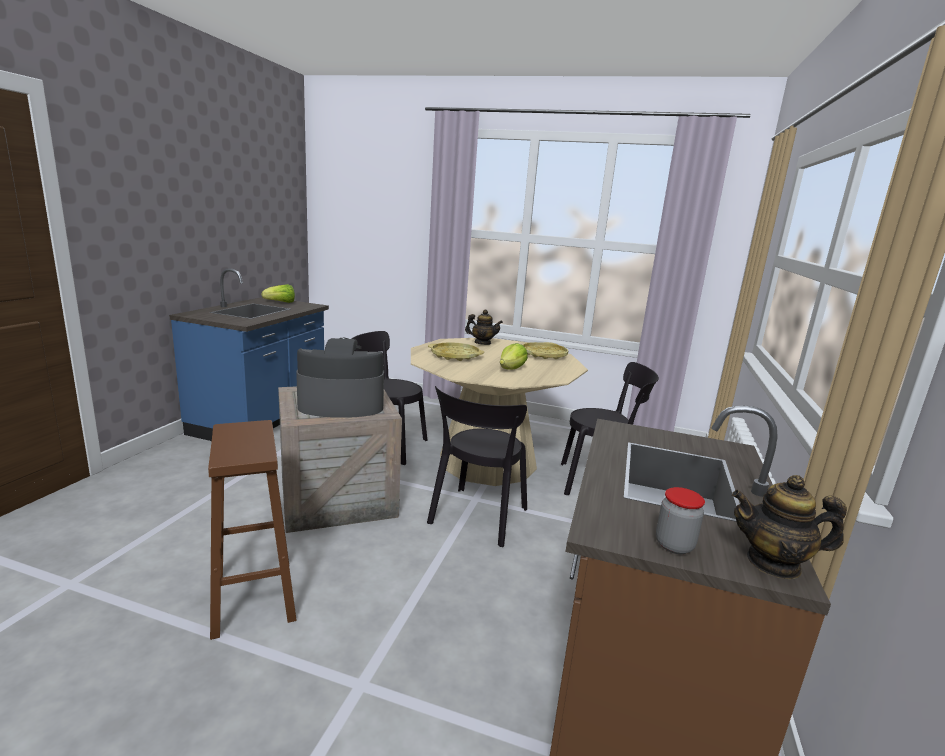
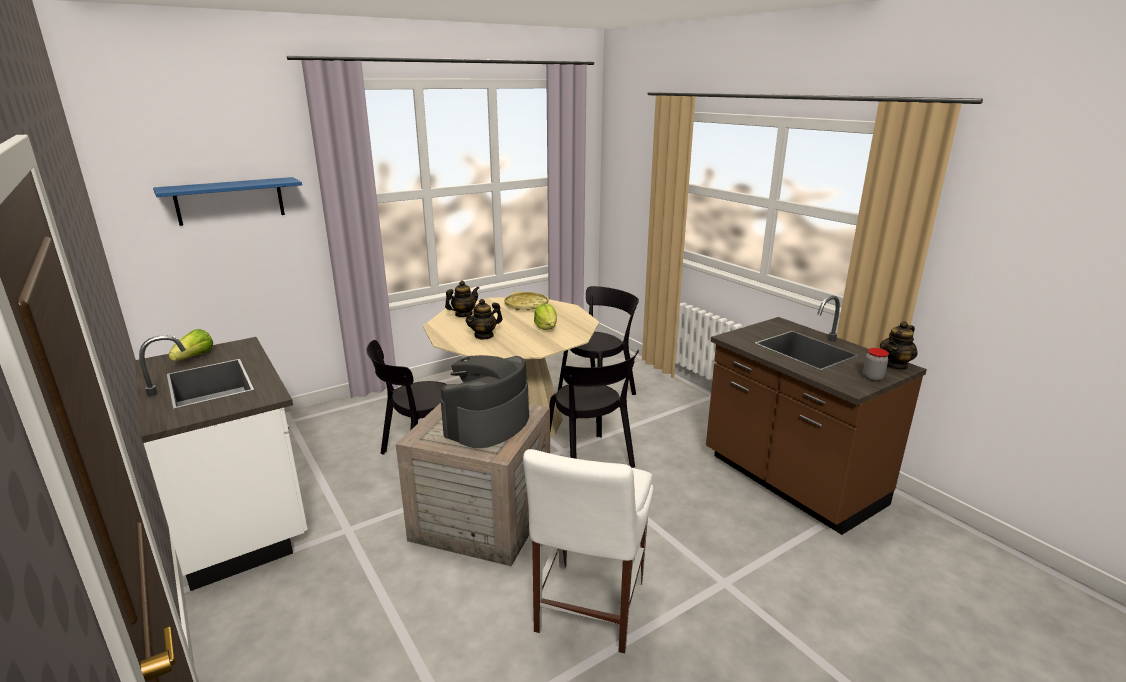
camera: 50 degrees left, 5 degrees up
blue counter [169,268,329,441] -> white counter [135,335,308,591]
brown stool [208,420,296,640] -> white chair [523,449,654,653]
yellow tray [428,342,484,361] -> teapot [463,299,502,340]
none -> blue shelf [153,177,302,226]

